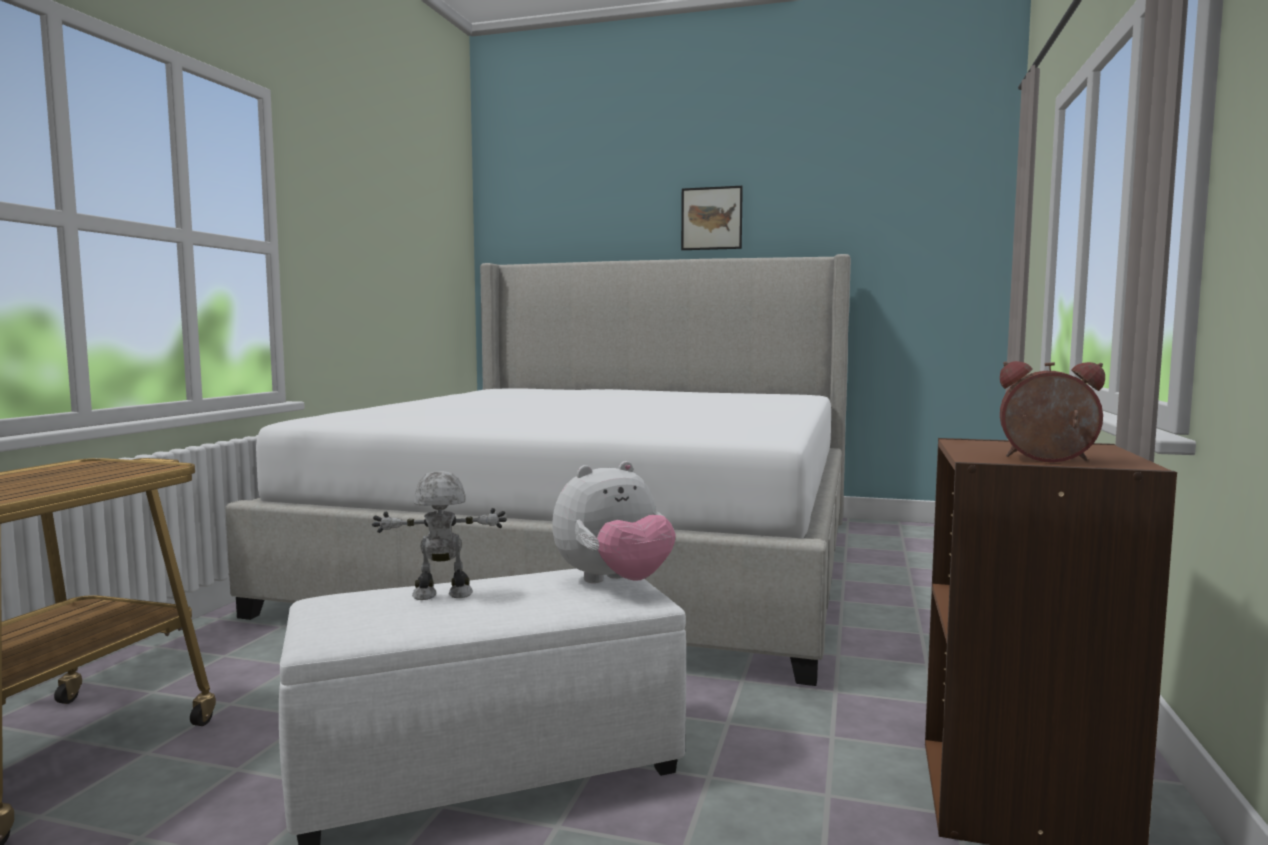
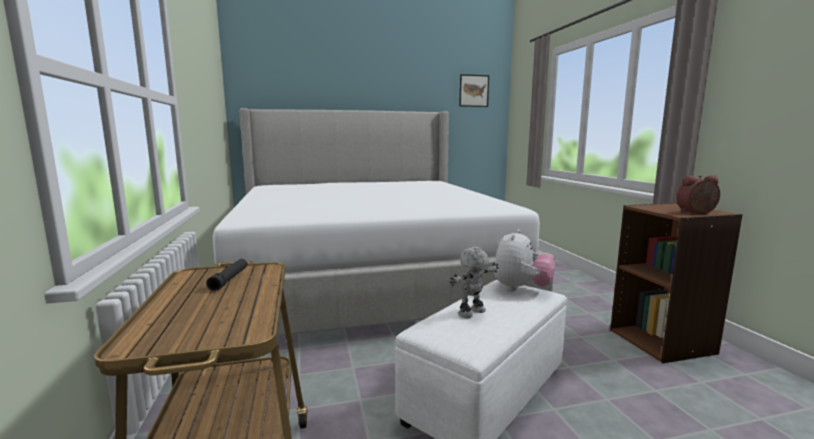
camera: 30 degrees left, 5 degrees up
picture [681,186,743,250] -> picture moved to [459,74,489,107]
none -> black flashlight [206,259,247,291]

